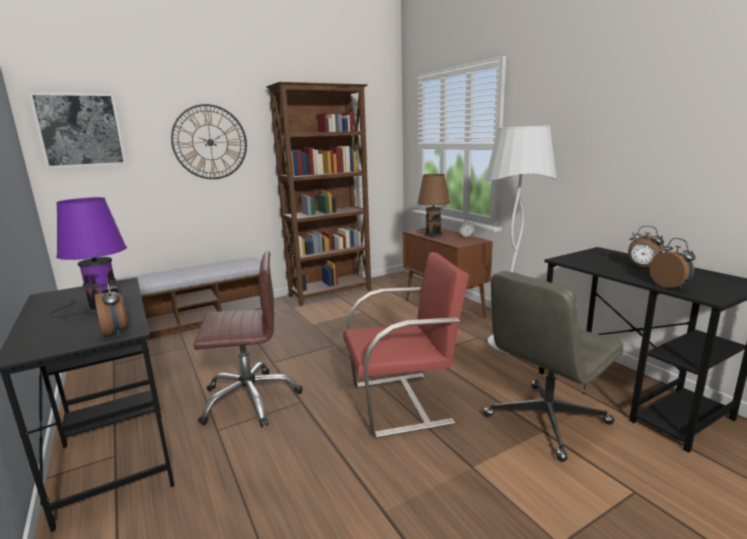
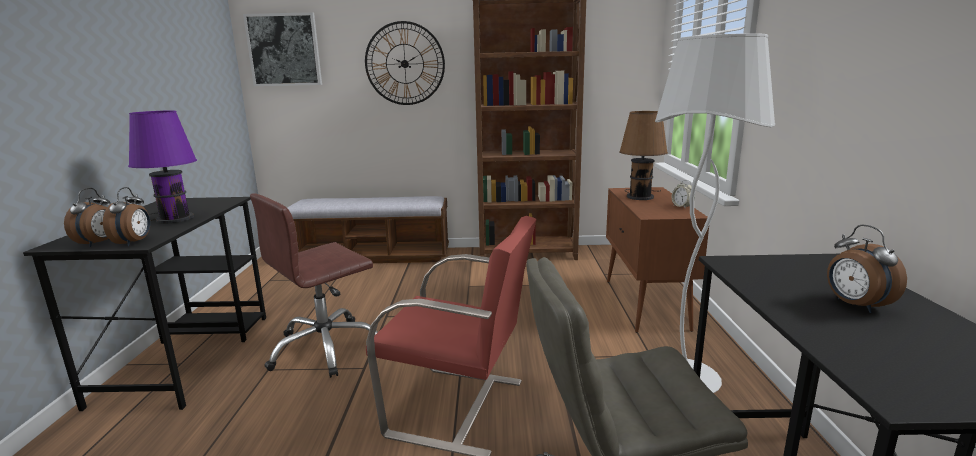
camera: 30 degrees right, 0 degrees up
brown office chair [194,251,303,427] -> brown office chair turned 120 degrees clockwise [250,193,378,378]
alarm clock [649,238,695,289] -> alarm clock moved to [64,188,111,247]

